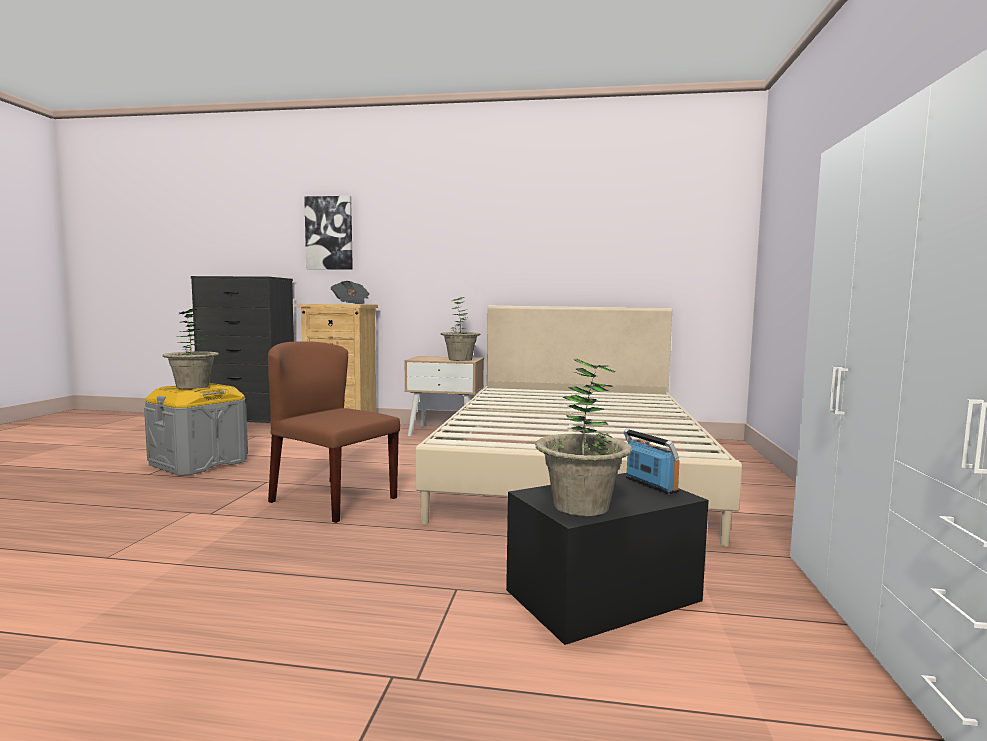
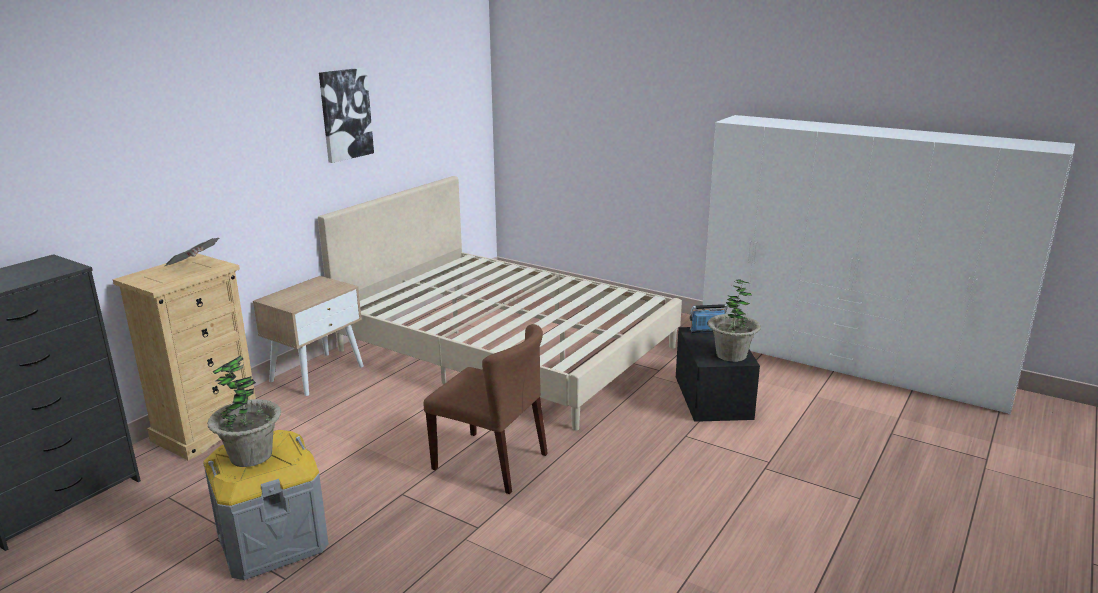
camera: 65 degrees left, 15 degrees up
brown chair [268,341,400,523] -> brown chair turned 120 degrees counterclockwise [424,324,548,494]
picture [304,196,353,269] -> picture moved to [319,68,374,163]
potted plant [441,297,481,361] -> none

